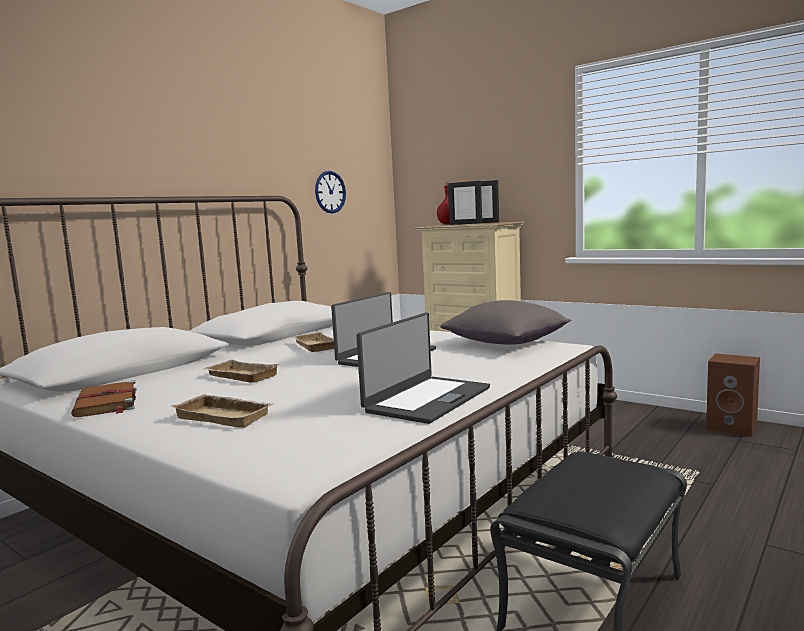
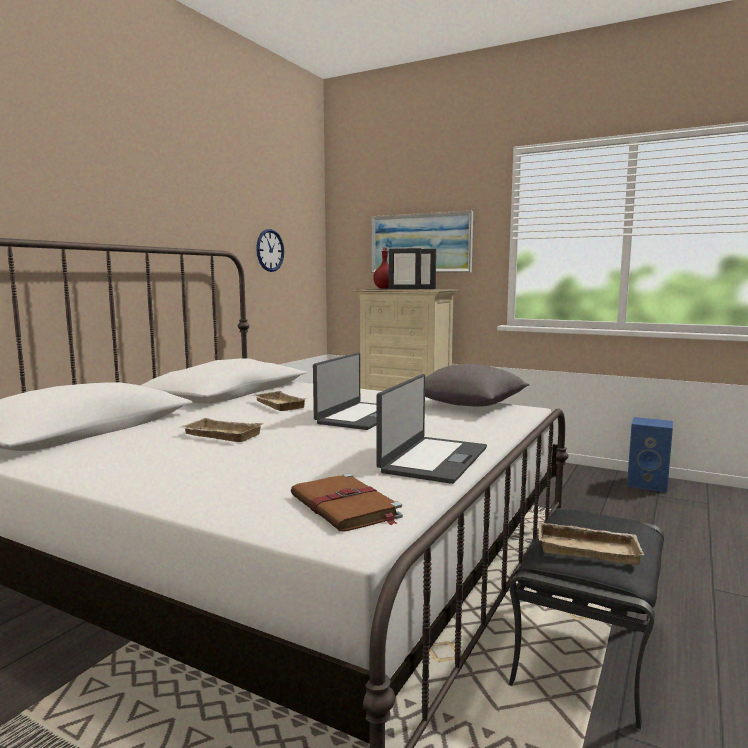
camera: 10 degrees left, 0 degrees up
brown book [71,381,137,417] -> brown book moved to [291,473,403,531]
beige tray [171,394,273,428] -> beige tray moved to [538,522,644,565]
brown speaker [706,353,760,437] -> blue speaker [627,417,673,492]
none -> picture [371,211,473,273]

